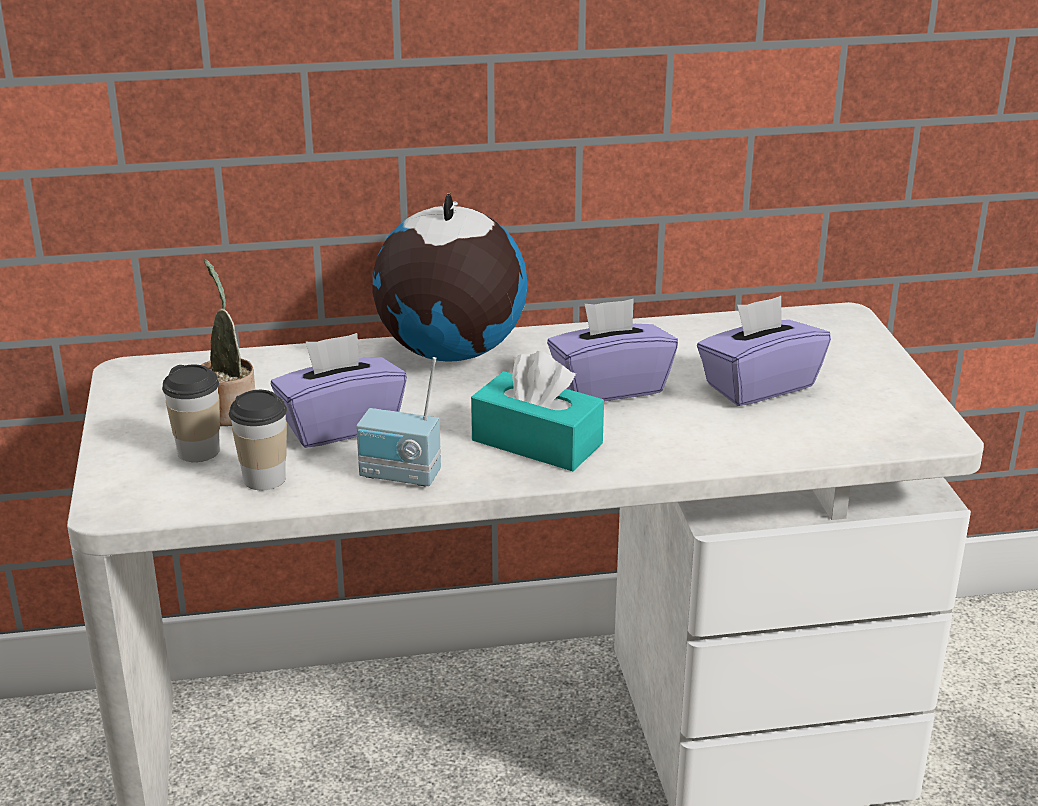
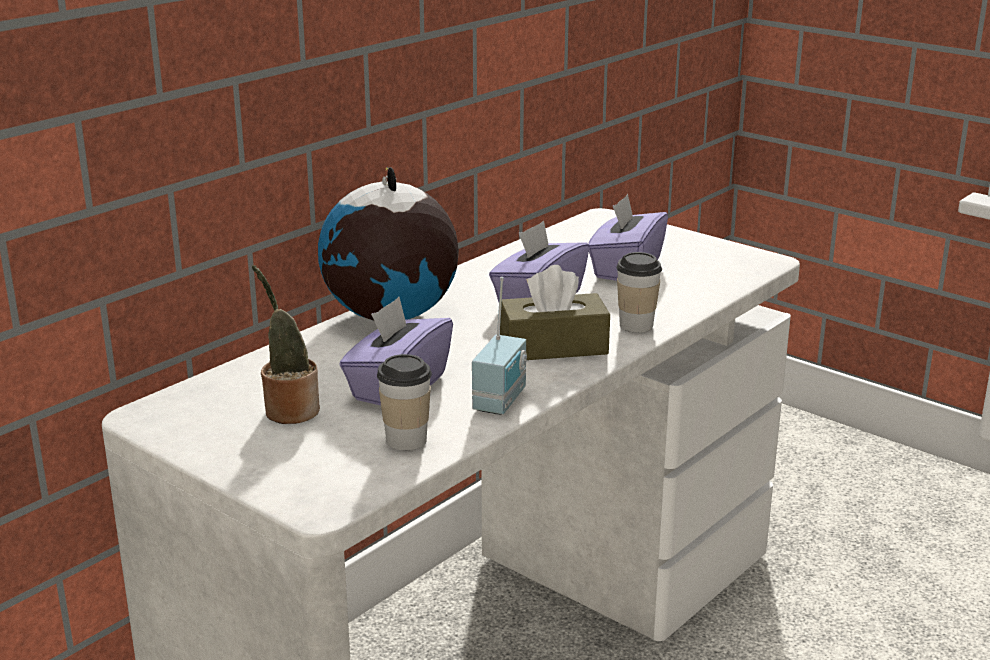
camera: 40 degrees left, 5 degrees down
cup [162,365,220,462] -> cup moved to [616,252,662,333]
radio [356,357,441,486] -> radio turned 45 degrees counterclockwise [472,277,528,415]
turquoise tissue box [471,351,604,471] -> brown tissue box [500,265,610,360]

